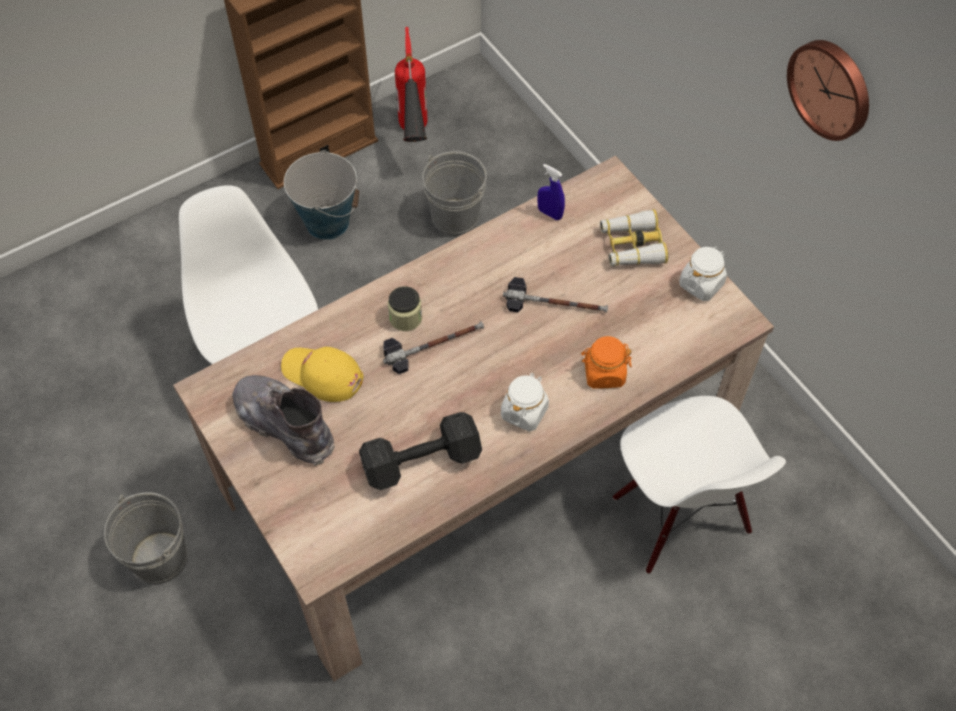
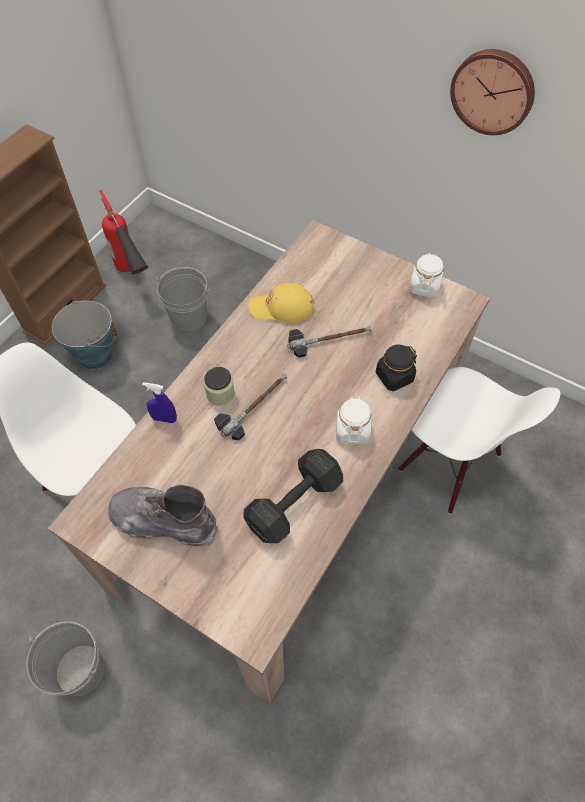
camera: 25 degrees left, 0 degrees up
yellow cap [281,347,363,402] -> yellow cap moved to [248,283,314,323]
blue spray bottle [537,164,565,220] -> blue spray bottle moved to [142,382,177,423]
orange jar [581,336,632,388] -> black jar [375,344,417,391]
binoculars [600,209,668,266] -> none

